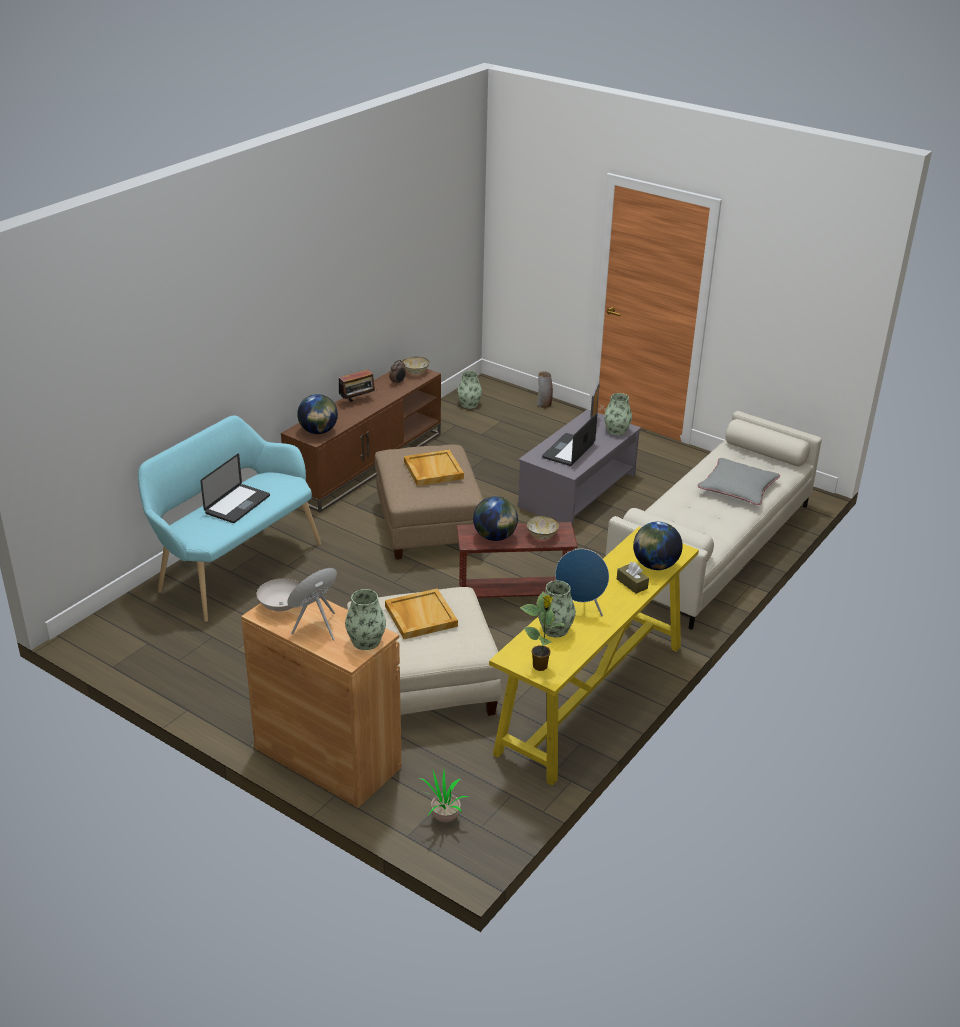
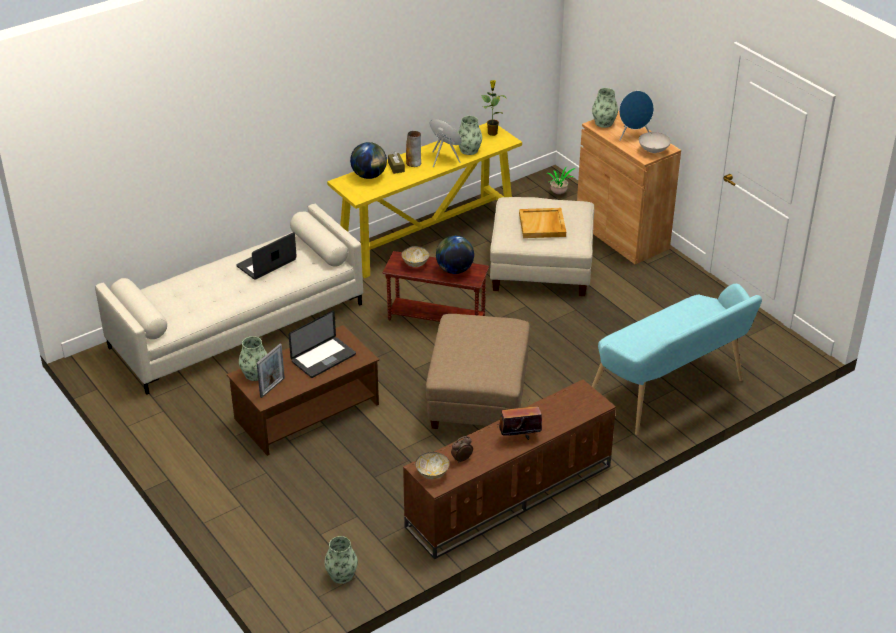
camera: 160 degrees left, 5 degrees up
laptop [200,454,270,523] -> laptop moved to [236,232,297,280]
globe [297,394,338,434] -> none
beige tray [404,450,464,486] -> none
grey coffee table [518,409,641,526] -> brown coffee table [227,325,379,456]
vase [537,371,553,408] -> vase moved to [406,131,421,167]
grey pillow [698,458,780,505] -> none

